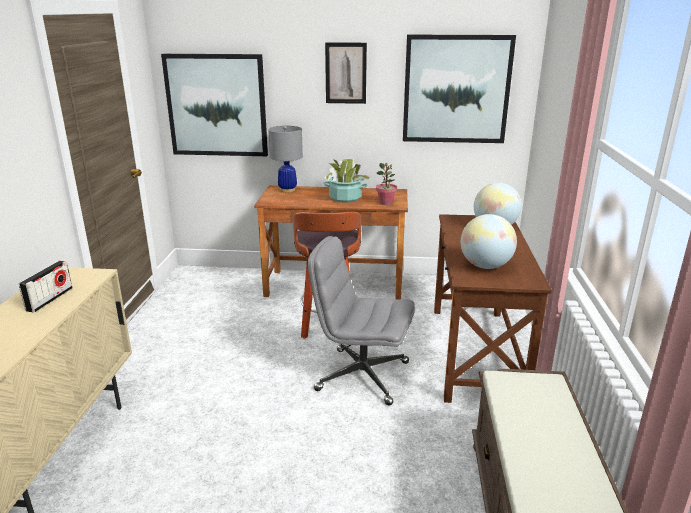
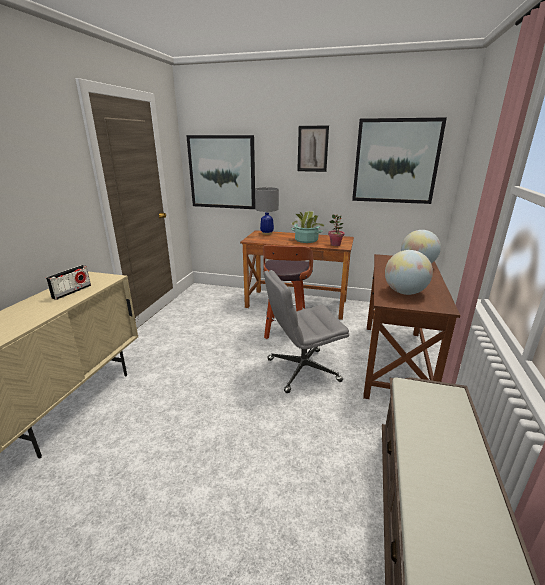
camera: 10 degrees right, 0 degrees up
grey office chair [308,236,415,406] -> grey office chair turned 45 degrees counterclockwise [264,270,349,393]

